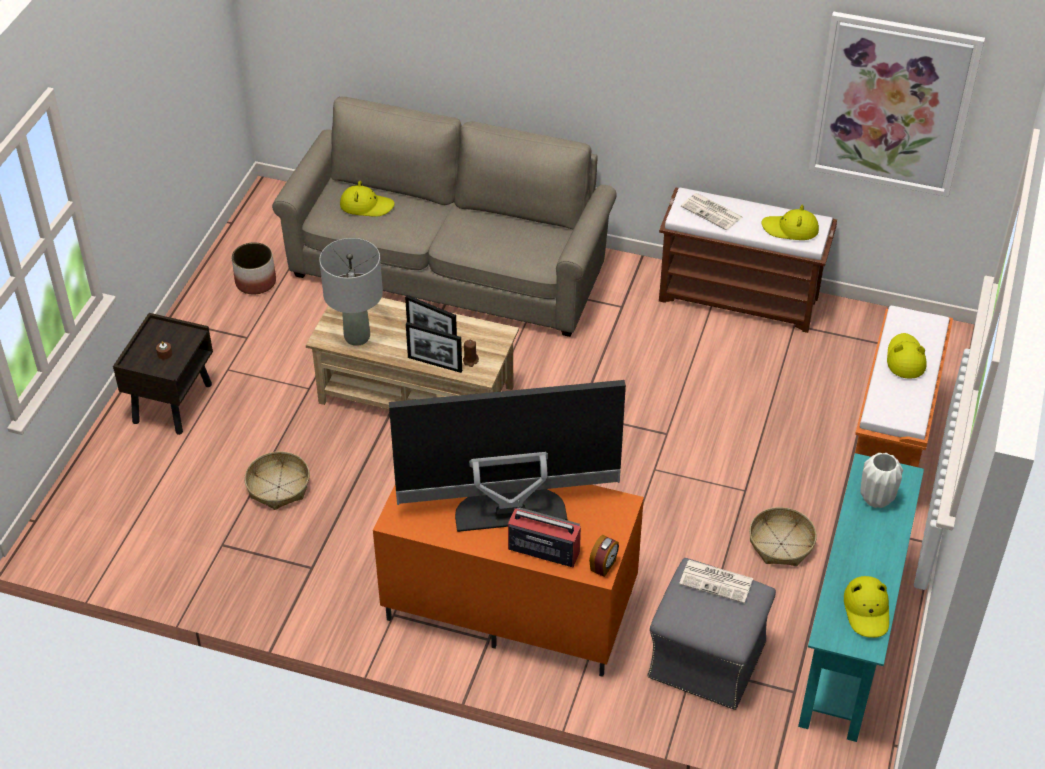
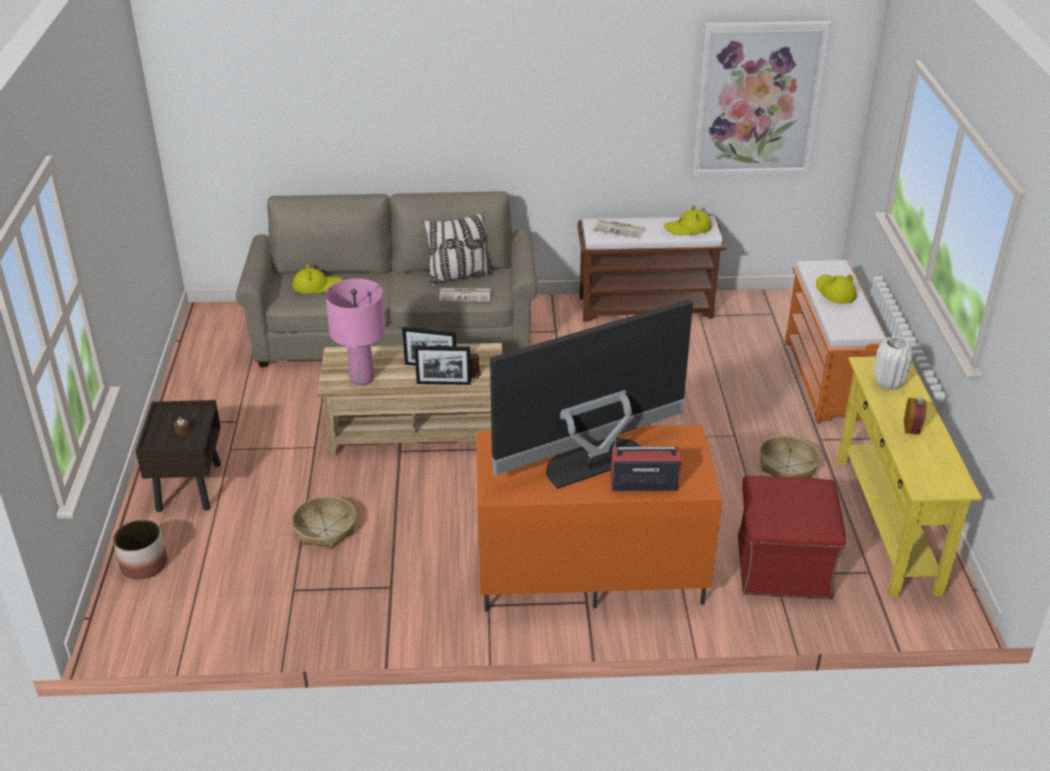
camera: 20 degrees left, 10 degrees down
planter [232,242,276,294] -> planter moved to [113,520,167,579]
grey table lamp [319,238,383,346] -> pink table lamp [325,278,386,385]
alarm clock [589,535,619,577] -> alarm clock moved to [904,397,926,435]
grey ottoman [647,558,776,710] -> red ottoman [737,476,846,599]
newspaper [679,560,753,603] -> newspaper moved to [439,288,491,302]
turquoise console table [798,453,924,742] -> yellow console table [837,356,982,598]
yellow hat [844,576,889,638] -> none
none -> pillow [423,212,492,286]

